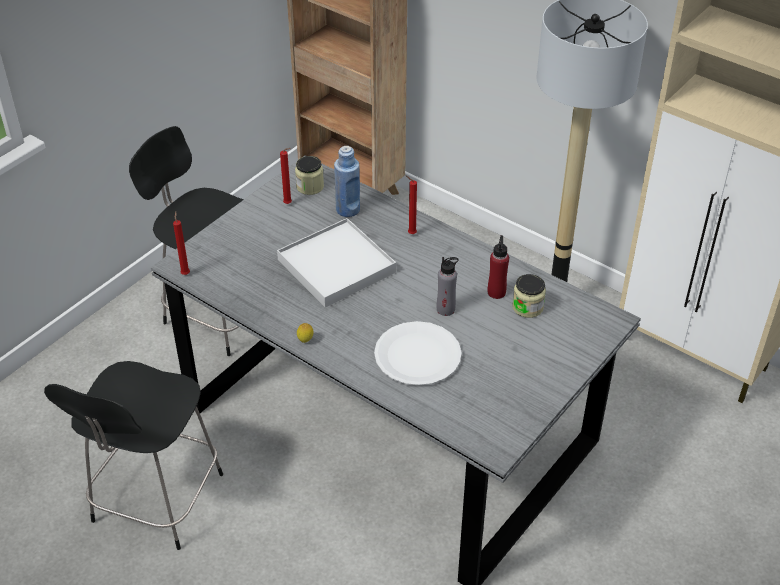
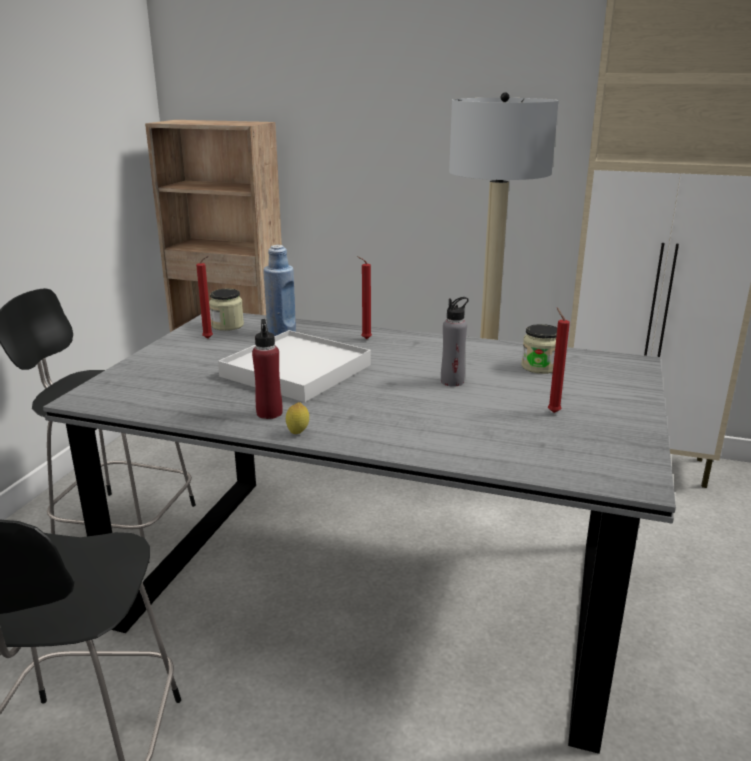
camera: 20 degrees left, 20 degrees down
red candle [173,212,190,275] -> red candle moved to [548,307,570,413]
white plate [374,321,462,386] -> none
red bottle [488,235,509,299] -> red bottle moved to [252,319,283,419]

